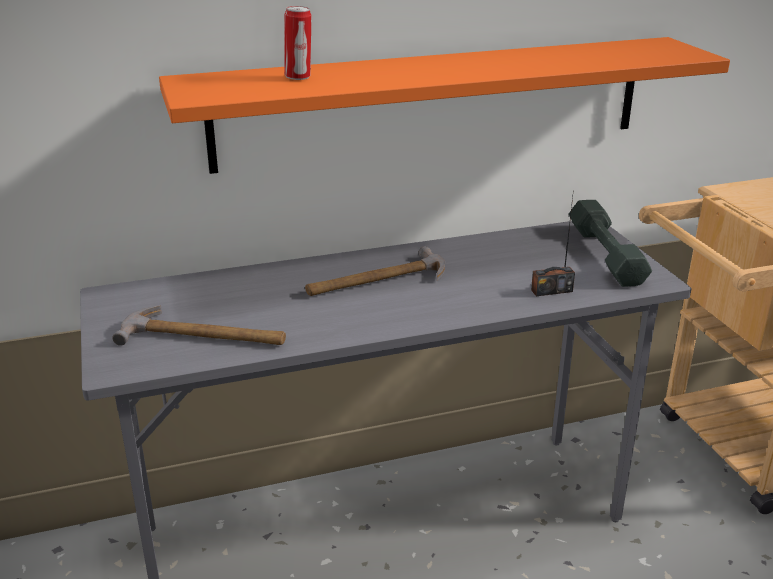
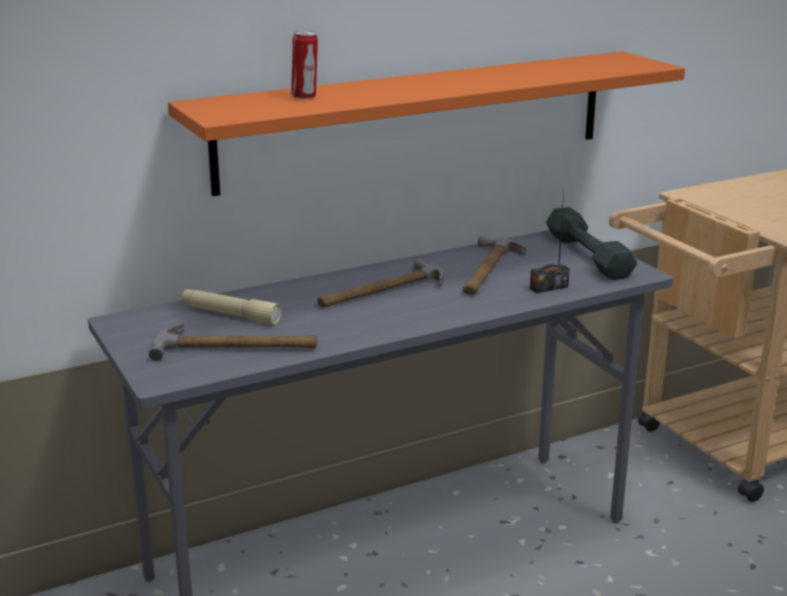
camera: 10 degrees left, 5 degrees down
none -> beige flashlight [182,289,281,325]
none -> hammer [462,236,526,295]

